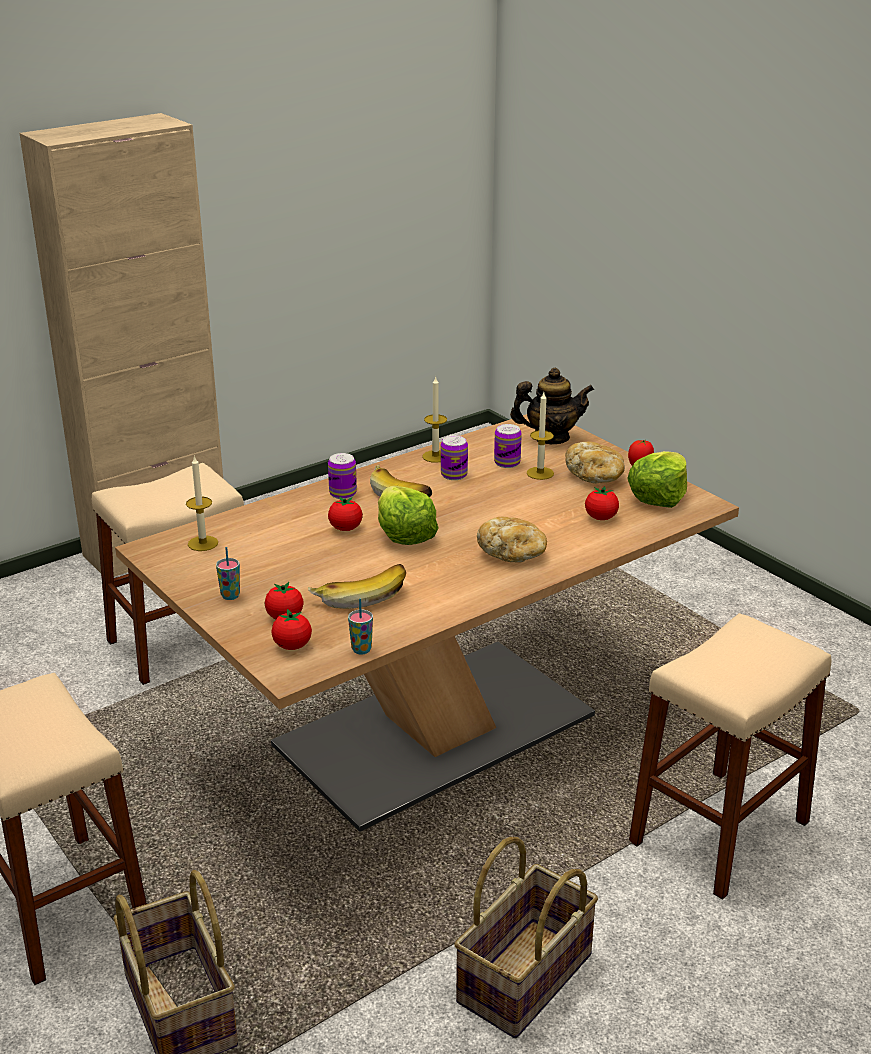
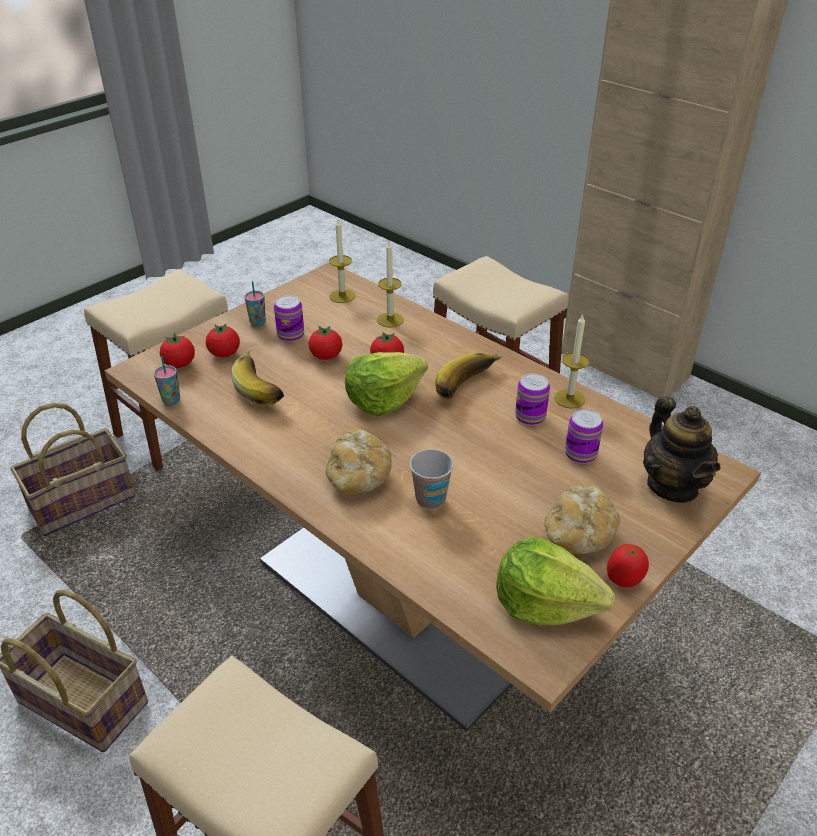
camera: 80 degrees right, 10 degrees up
can [328,453,357,499] -> can moved to [274,296,304,342]
candle [527,392,554,480] -> candle moved to [377,241,404,327]
tomato [585,486,619,520] -> tomato moved to [309,326,342,360]
none -> cup [410,449,454,510]

